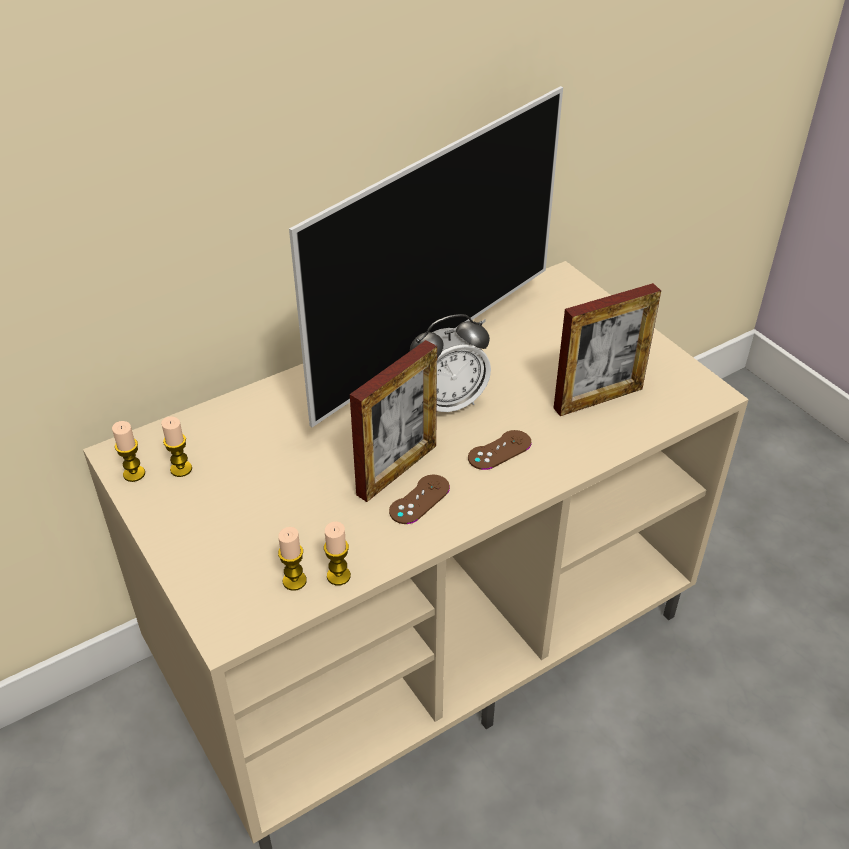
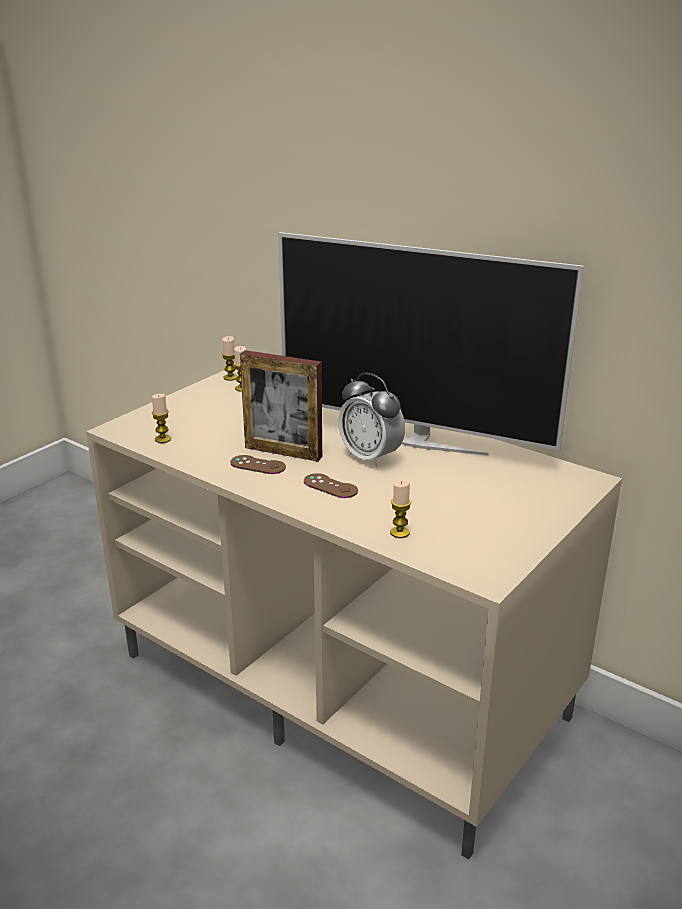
camera: 70 degrees right, 15 degrees down
candle [324,521,351,586] -> candle moved to [390,479,411,538]
picture frame [554,283,661,416] -> none

